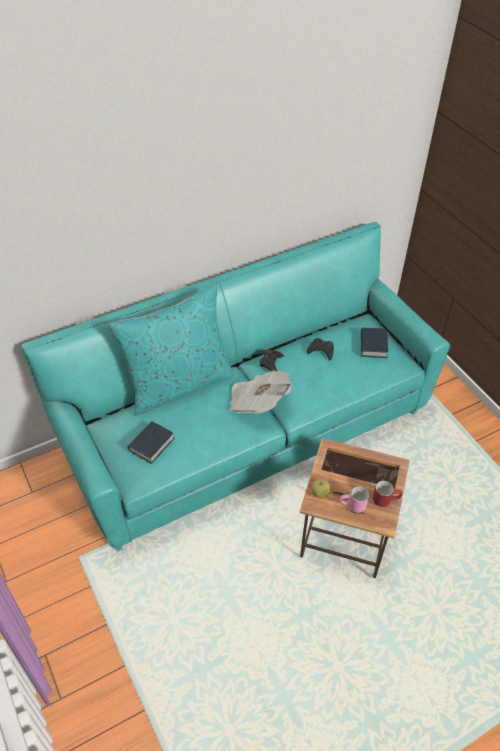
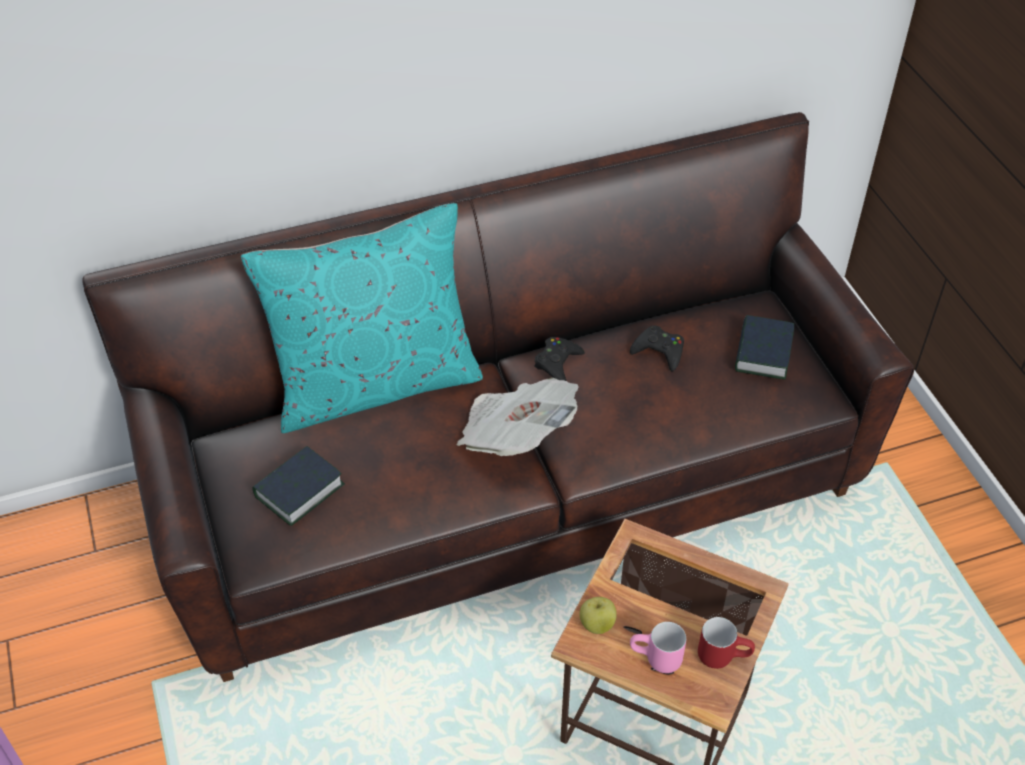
camera: 10 degrees right, 0 degrees up
turquoise sofa [21,222,450,552] -> brown sofa [82,112,914,682]

